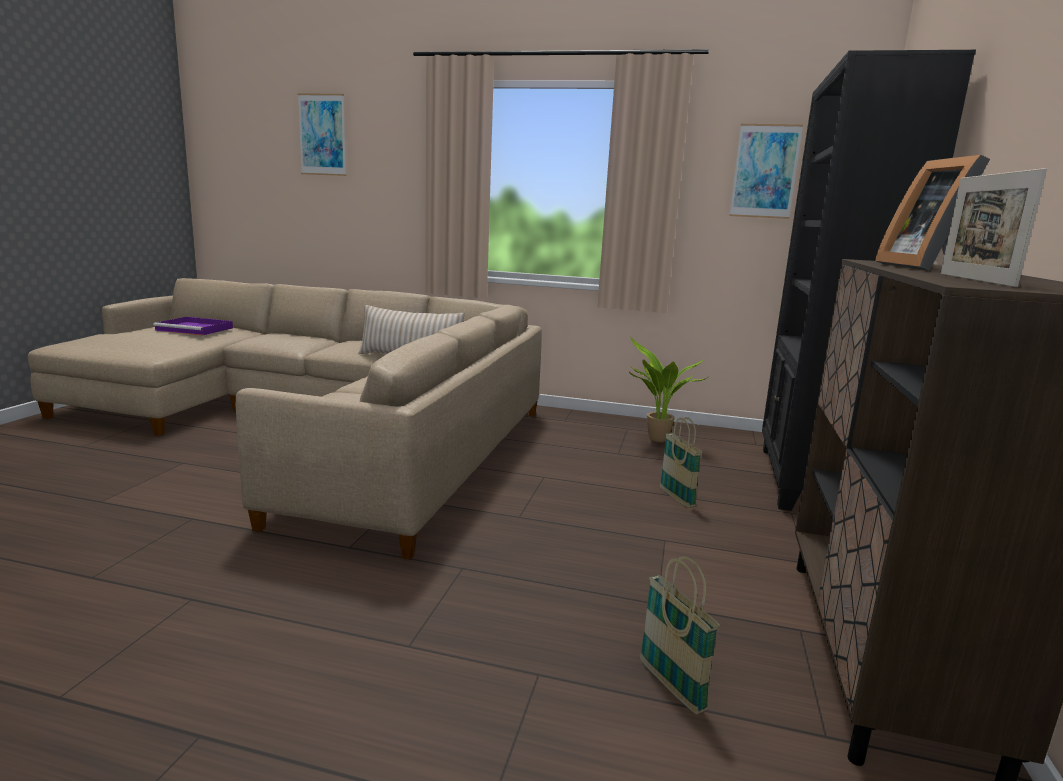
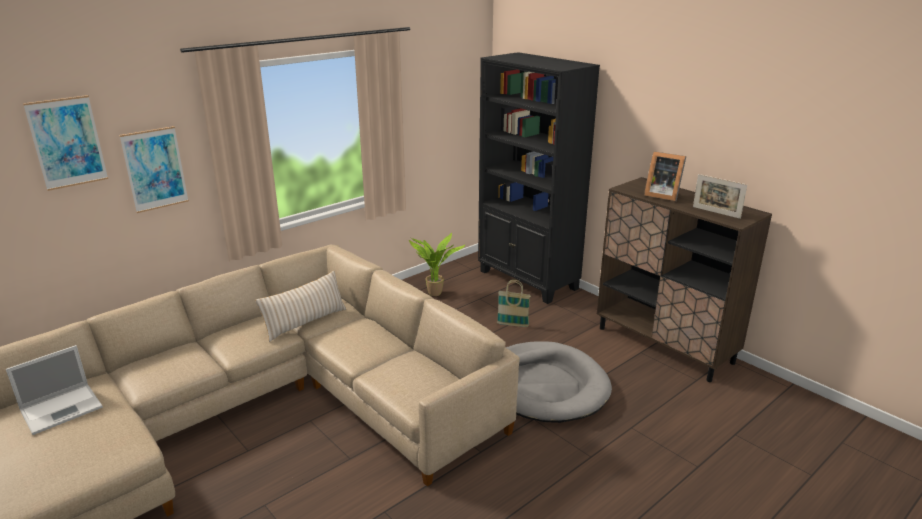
camera: 55 degrees left, 10 degrees up
purple tray [153,317,233,335] -> laptop [6,345,103,435]
basket [640,556,720,714] -> none
picture [729,124,803,219] -> picture moved to [119,126,189,213]
none -> grey dog bed [505,341,612,423]

